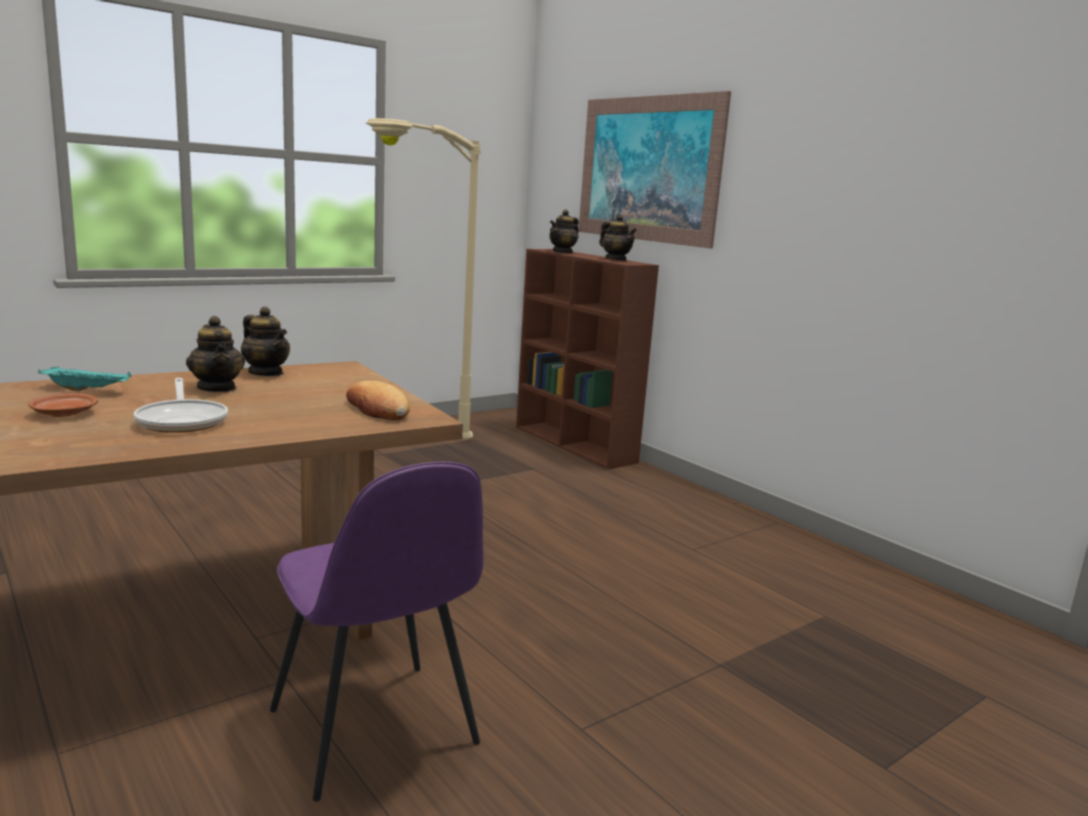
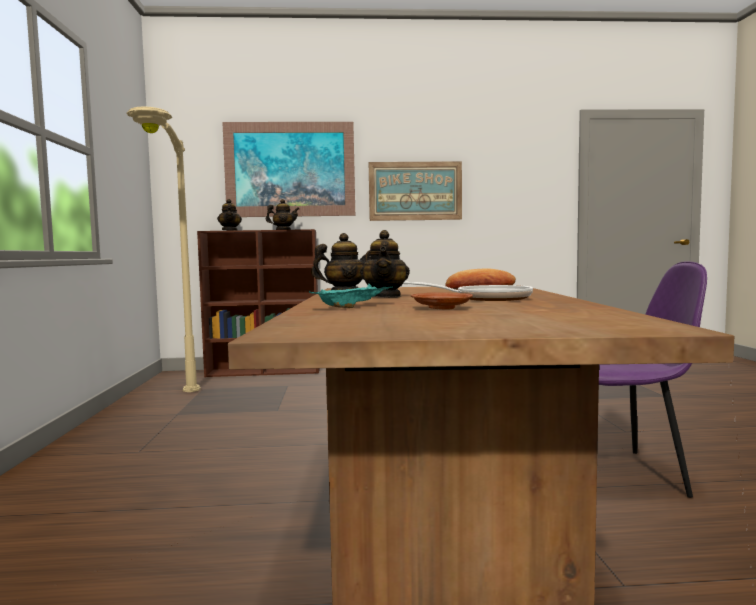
camera: 55 degrees left, 10 degrees down
teapot [186,316,245,392] -> teapot turned 90 degrees clockwise [360,230,410,297]
none -> picture [369,161,462,221]

